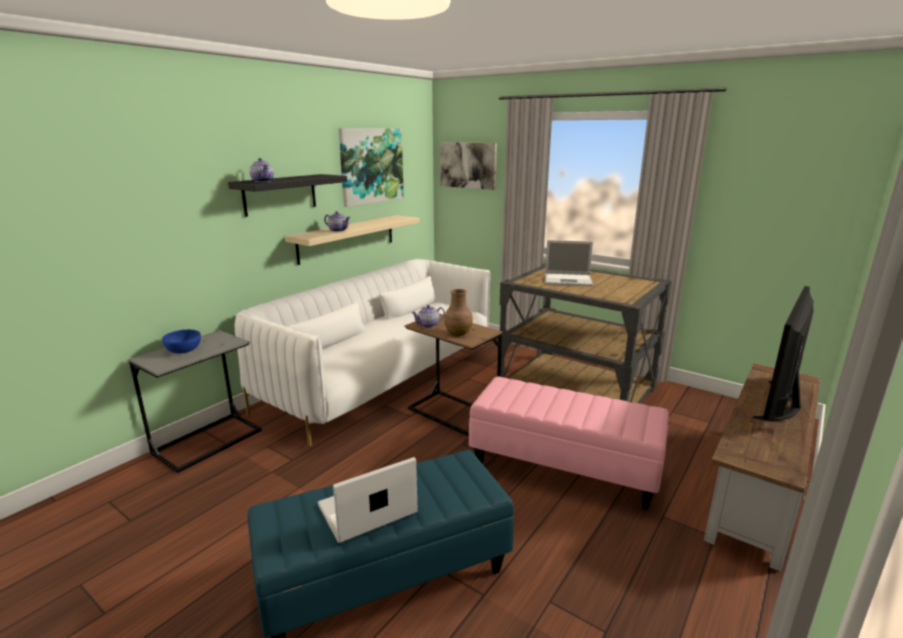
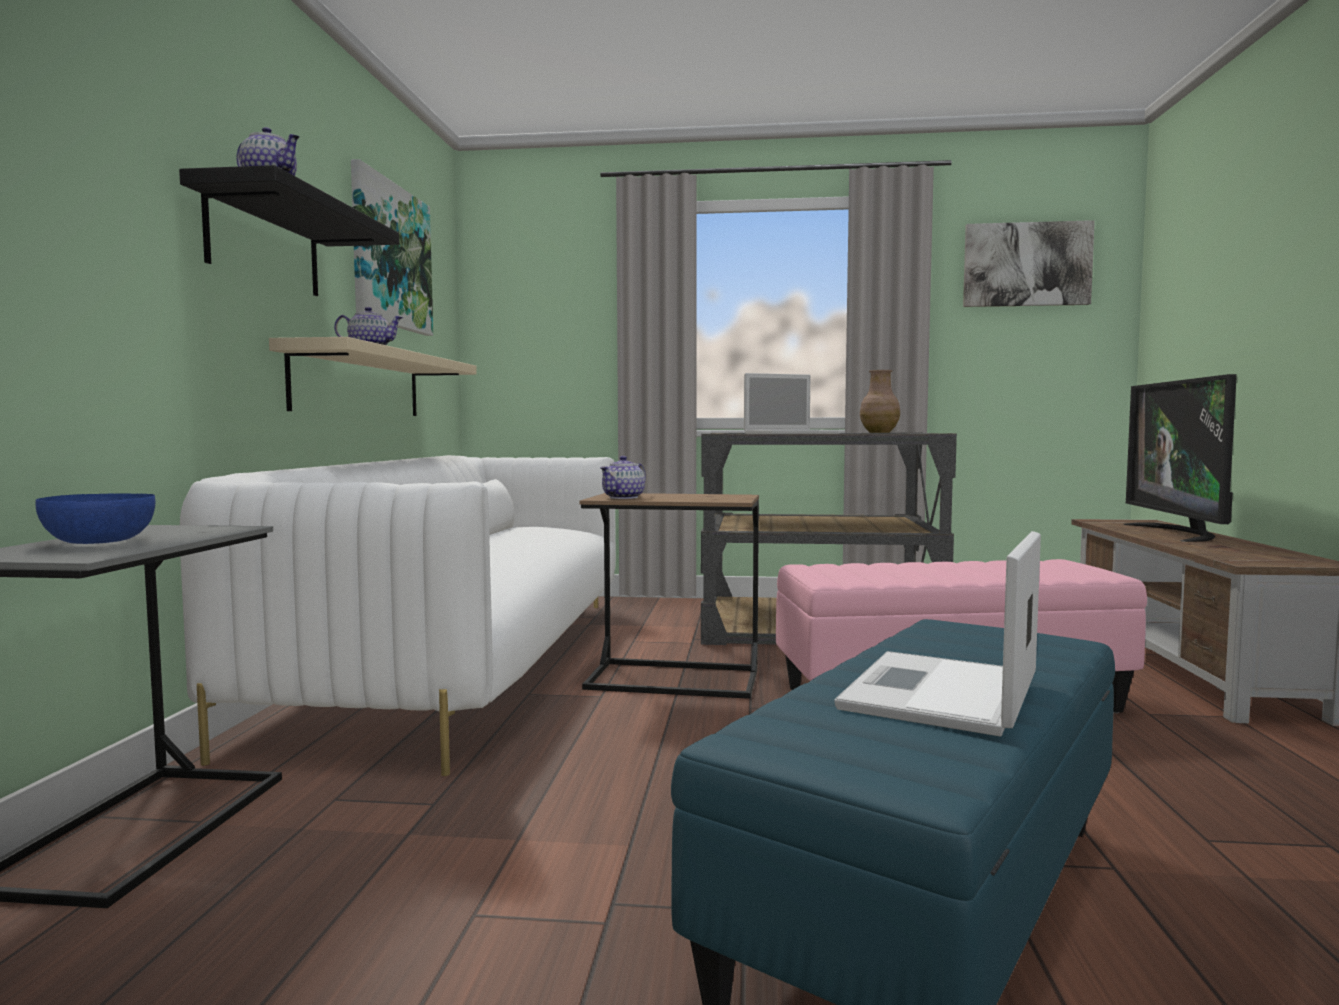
camera: 30 degrees left, 15 degrees down
picture [440,142,497,190] -> picture moved to [963,220,1095,307]
brown vase [444,289,473,336] -> brown vase moved to [860,370,900,433]

